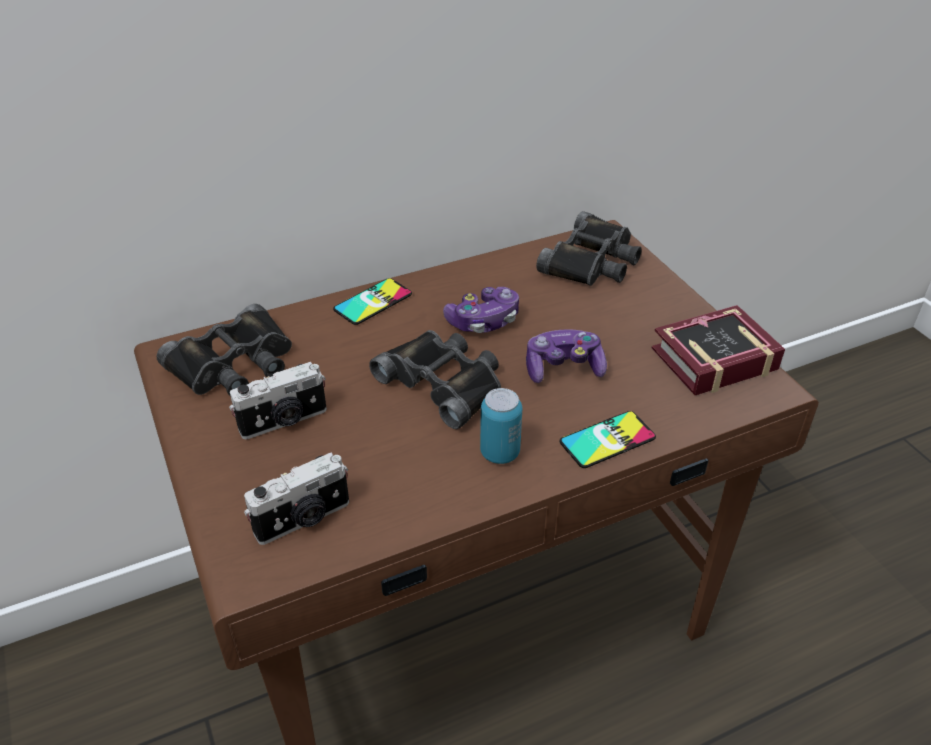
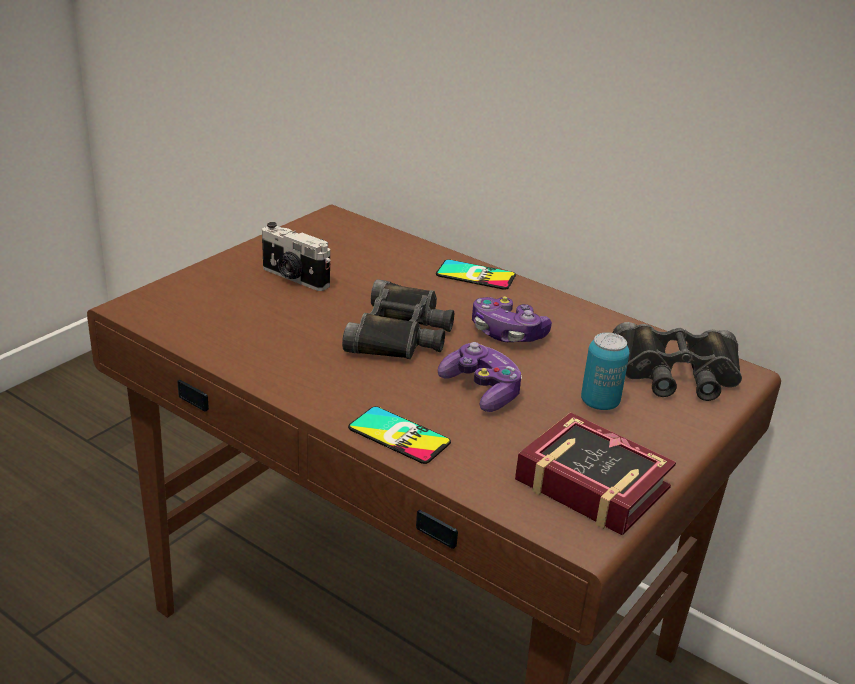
camera: 60 degrees right, 10 degrees down
black binoculars [157,304,292,395] -> none
camera [244,453,349,545] -> none
can [480,388,522,464] -> can moved to [581,332,630,410]

